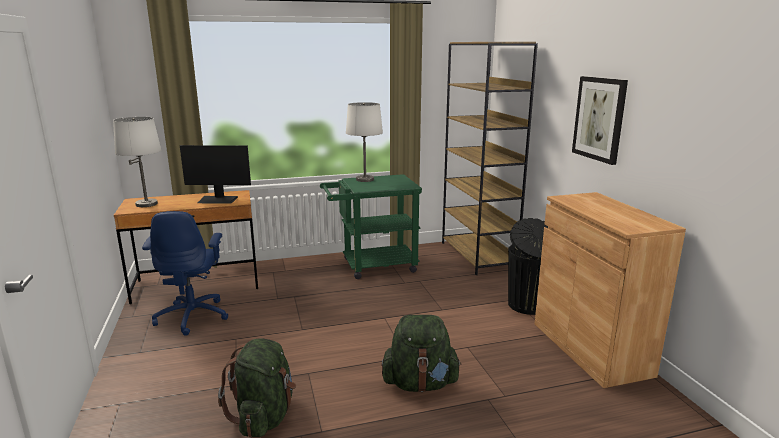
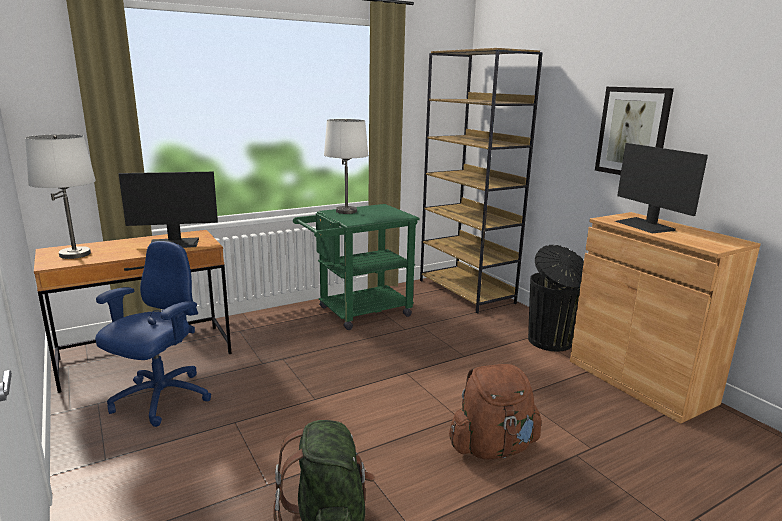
camera: 15 degrees left, 0 degrees up
blue office chair [142,211,228,336] -> blue office chair turned 135 degrees counterclockwise [95,241,211,427]
green backpack [381,315,461,392] -> brown backpack [449,364,542,459]
none -> monitor [615,143,708,234]

